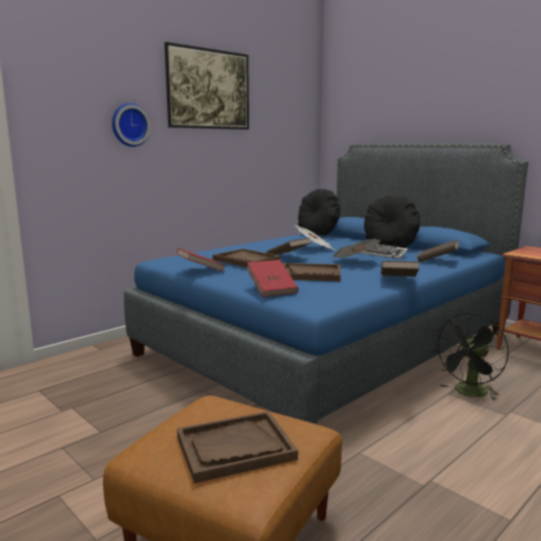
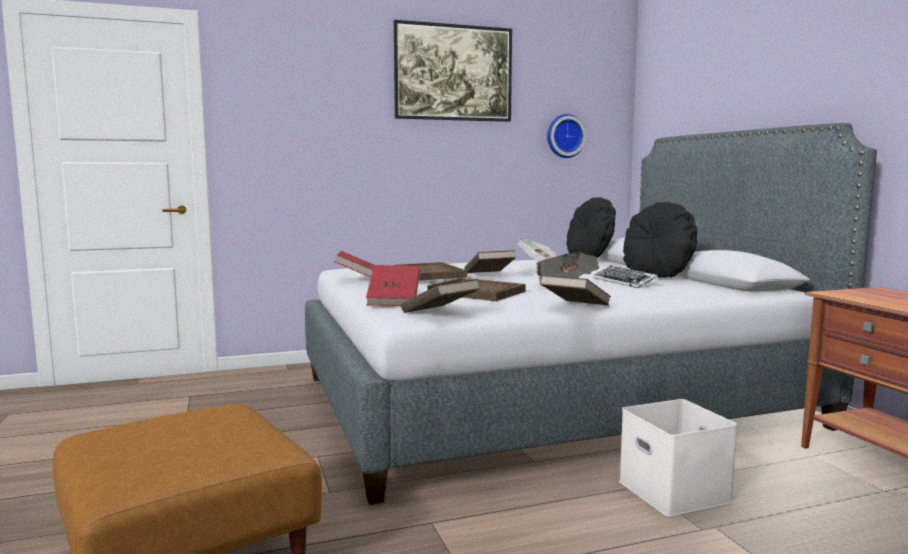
camera: 25 degrees right, 5 degrees down
wall clock [112,103,151,147] -> wall clock moved to [547,114,586,158]
blue bed [124,143,528,424] -> grey bed [305,123,877,505]
brown tray [177,411,298,483] -> none
brown book [417,240,459,262] -> brown book moved to [401,279,481,313]
black fan [433,313,509,401] -> white storage box [619,399,737,517]

